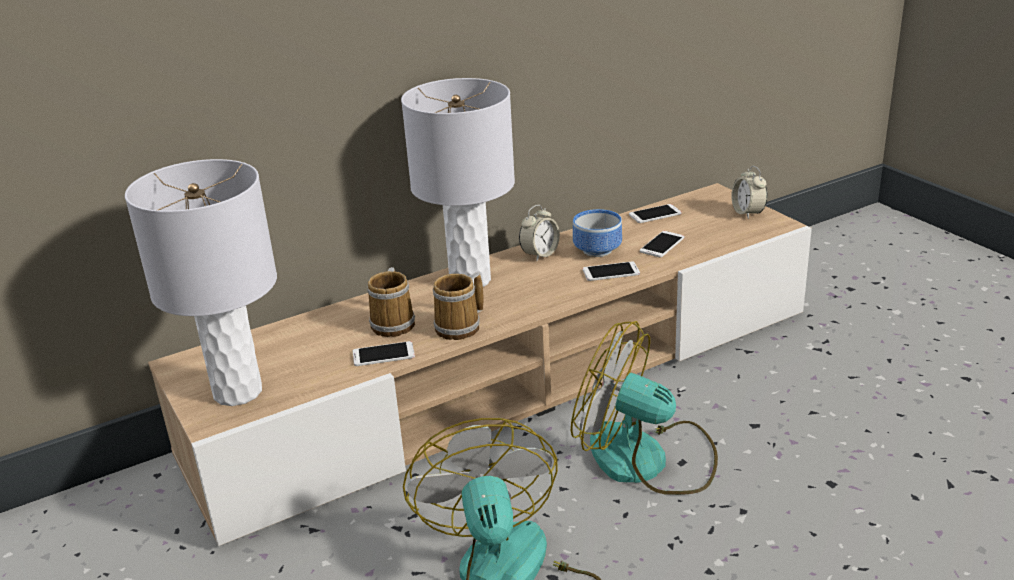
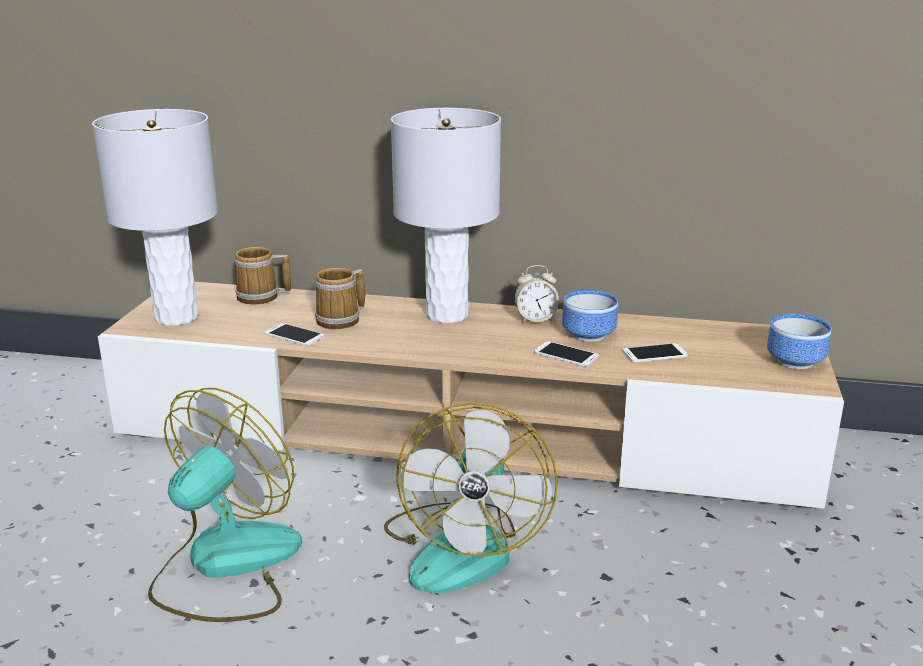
camera: 40 degrees right, 5 degrees down
mug [433,272,484,340] -> mug moved to [234,247,291,305]
fan [571,321,718,495] -> fan turned 150 degrees counterclockwise [384,403,558,593]
phone [629,204,682,223] -> none
alarm clock [731,166,768,219] -> bowl [767,314,831,369]

